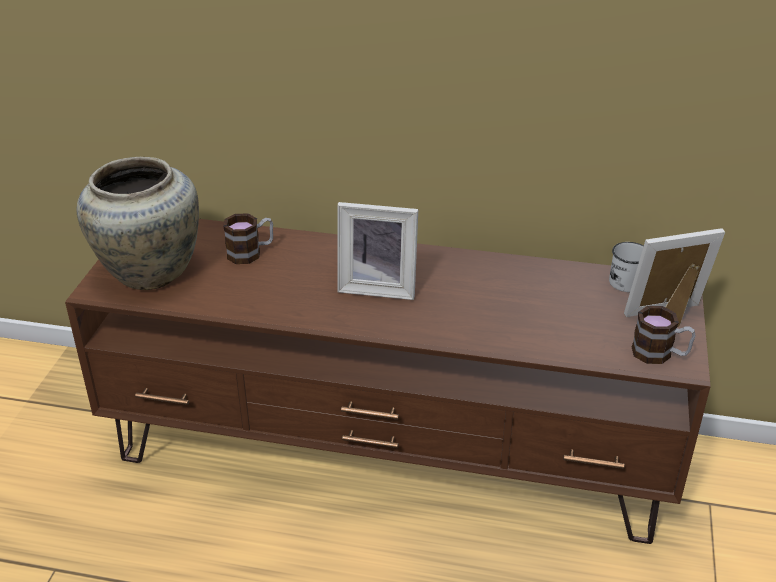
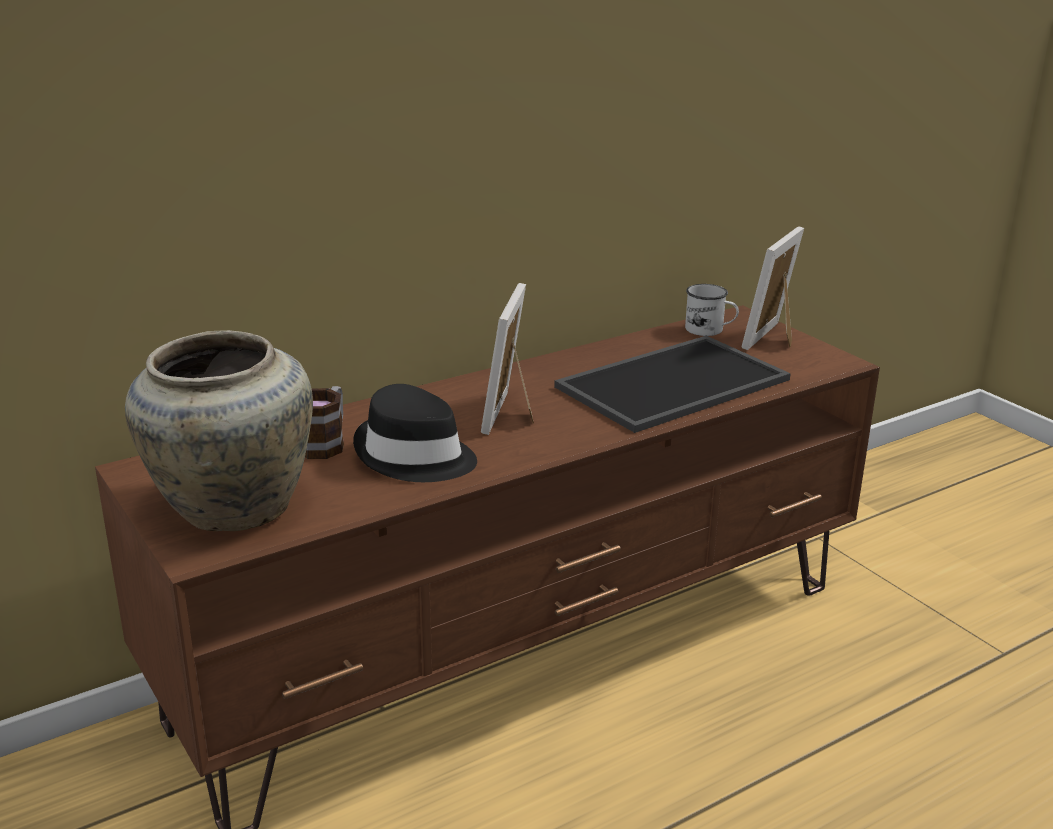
camera: 45 degrees left, 10 degrees down
picture frame [337,202,418,300] -> picture frame turned 135 degrees clockwise [481,283,534,435]
mug [632,306,695,364] -> none
none -> black hat [353,384,477,482]
none -> tray [554,336,791,433]

